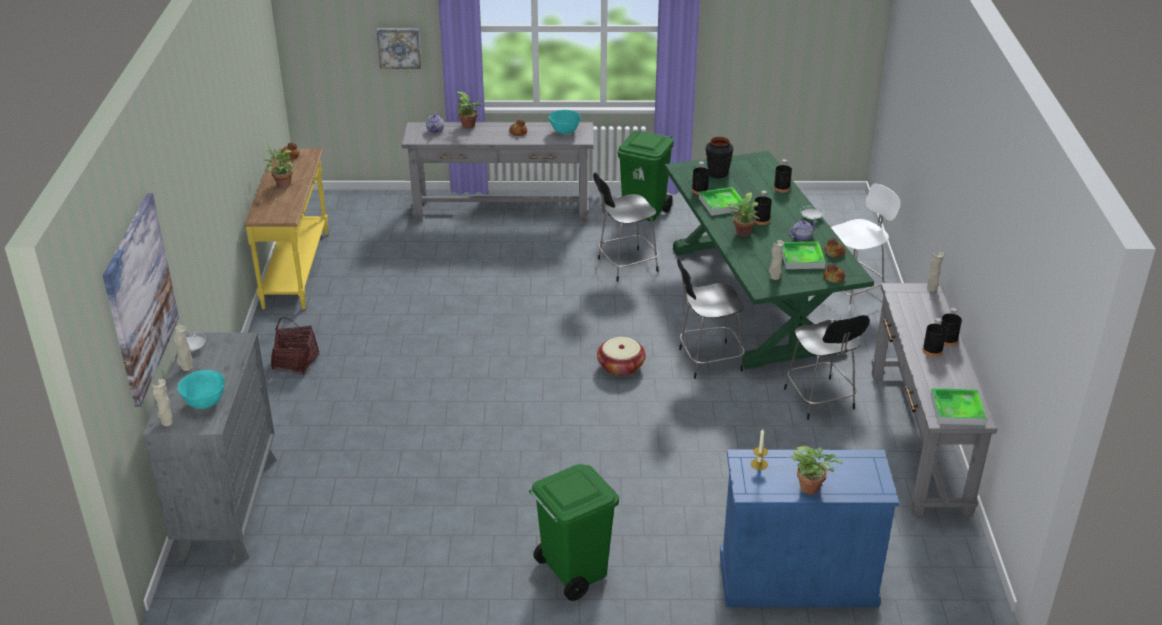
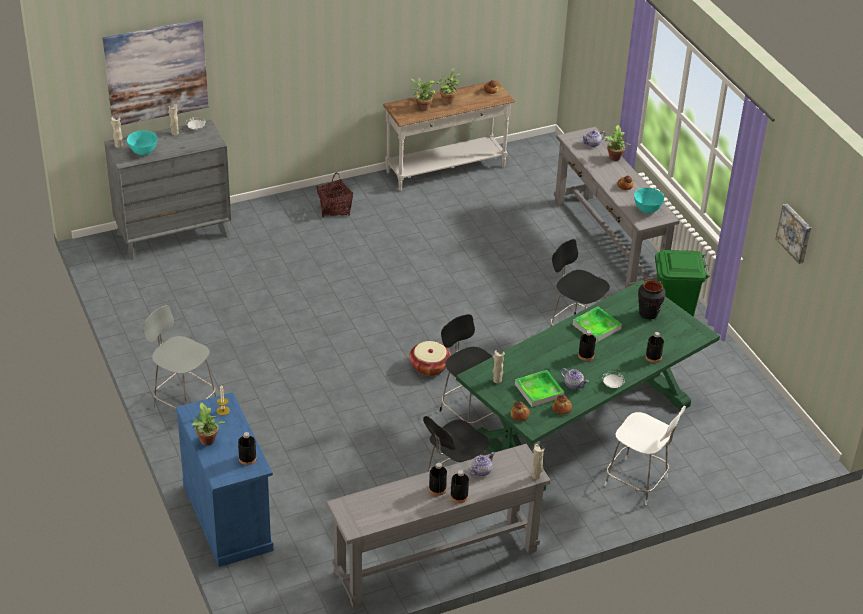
camera: 65 degrees right, 5 degrees up
yellow console table [244,148,328,309] -> white console table [383,80,515,191]
picture [377,28,421,69] -> picture moved to [776,204,811,264]
green trash can [529,464,619,601] -> grey chair [142,305,216,408]
black bottle [692,161,709,195] -> black bottle moved to [238,432,257,465]
potted plant [727,192,760,237] -> potted plant moved to [411,78,436,111]
tray [931,388,986,425] -> none
none -> teapot [469,452,495,476]

